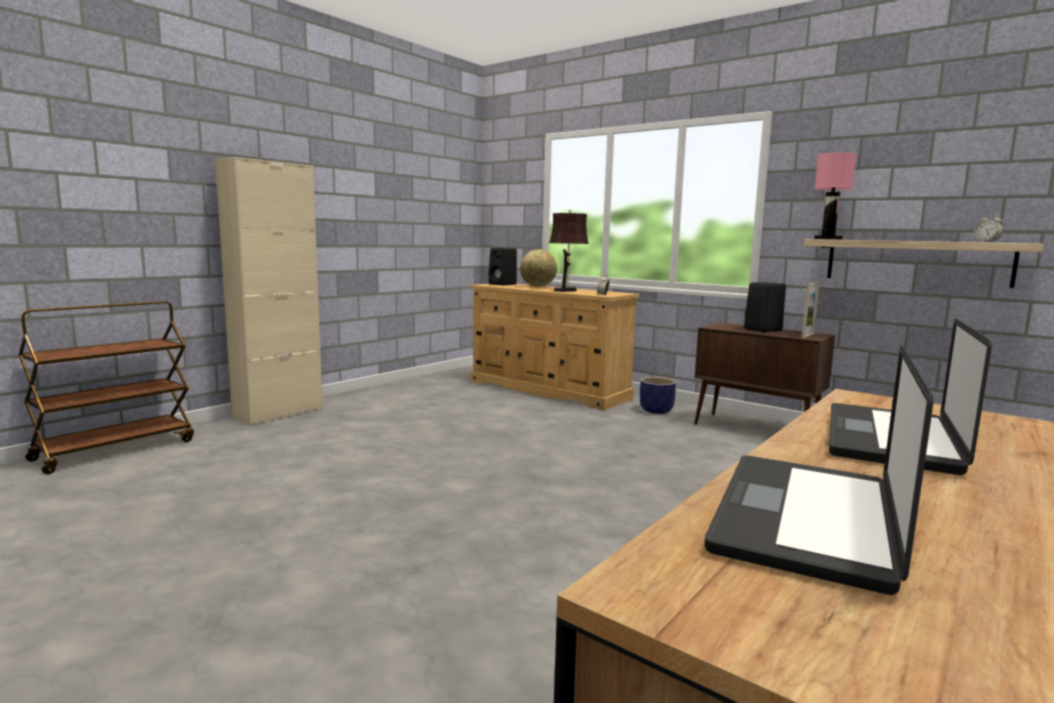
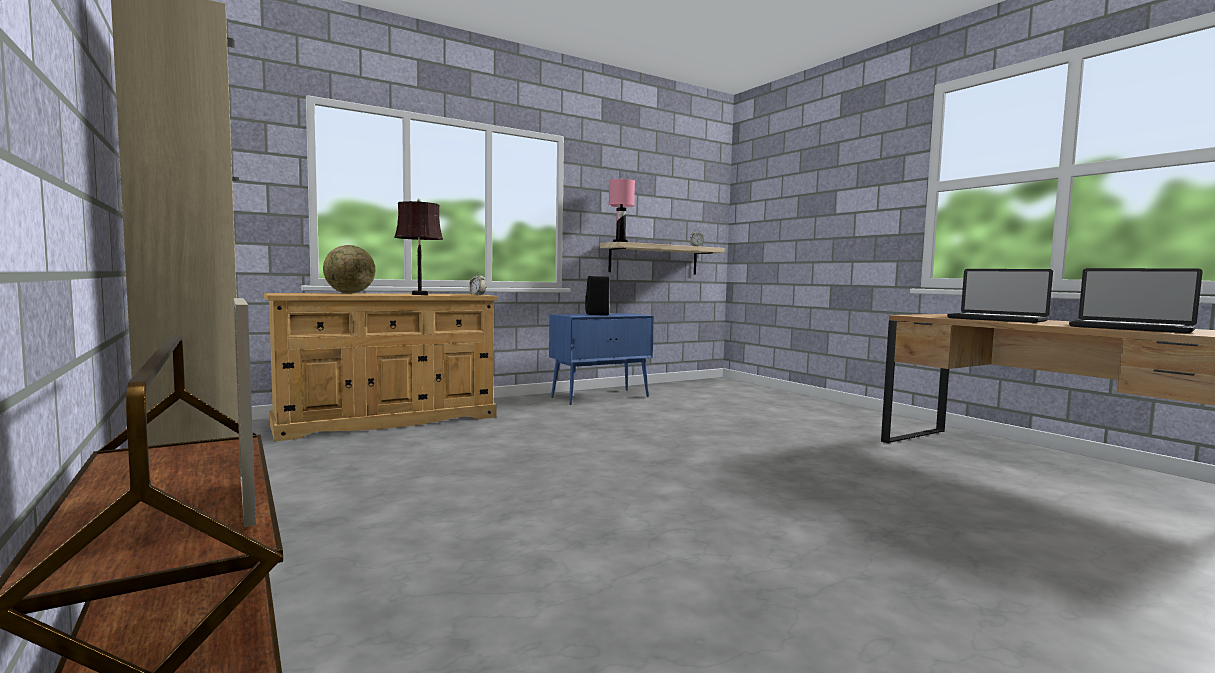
camera: 70 degrees left, 5 degrees down
black speaker [488,248,517,285] -> none
planter [640,377,676,414] -> none
brown cabinet [694,323,835,425] -> blue cabinet [549,313,654,405]
picture frame [802,282,820,338] -> picture frame moved to [234,298,256,527]

